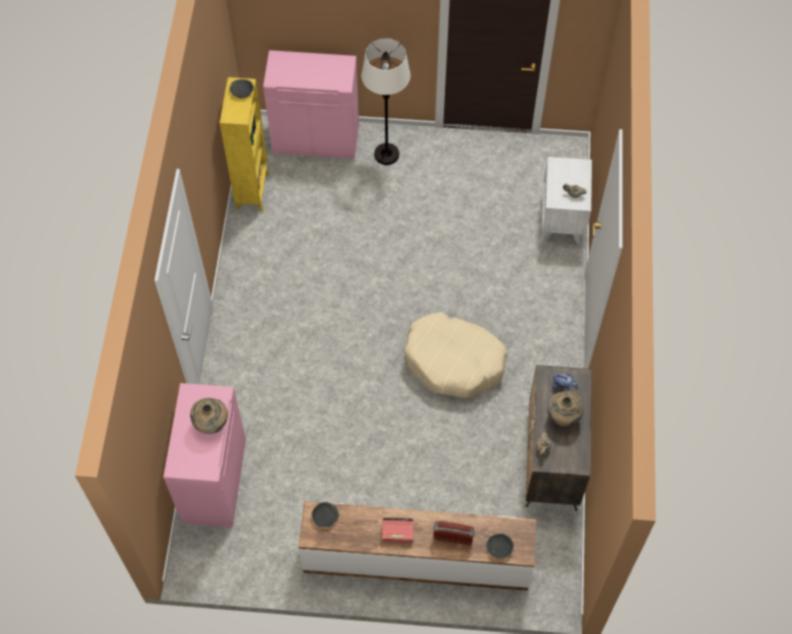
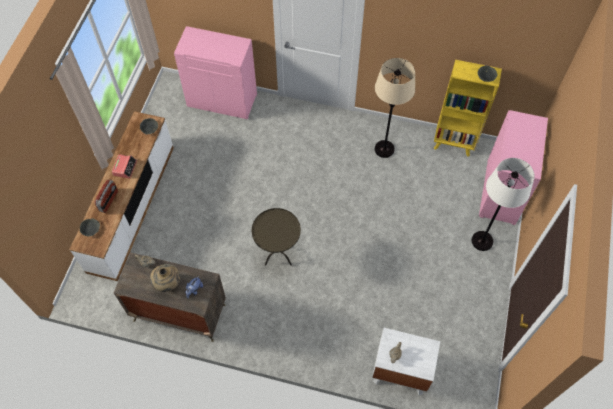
camera: 100 degrees right, 0 degrees up
beige vase [190,398,228,434] -> none
beige dog bed [404,312,507,398] -> brown side table [252,208,301,266]
none -> beige floor lamp [375,58,415,158]

